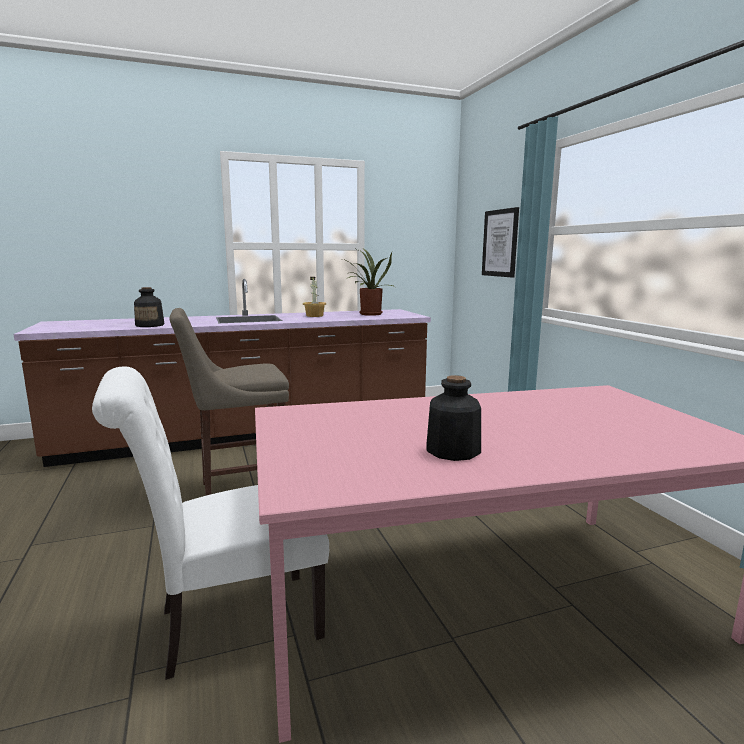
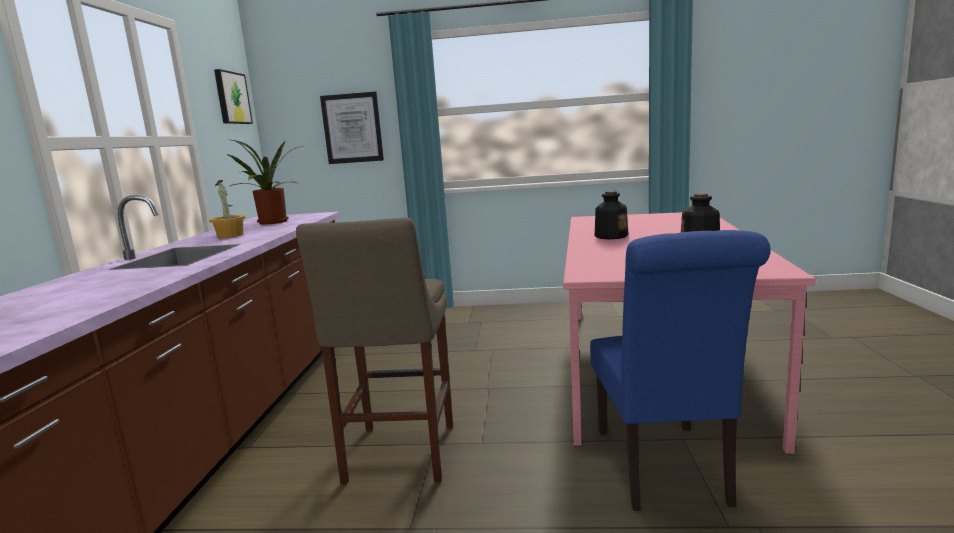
camera: 65 degrees left, 0 degrees up
white chair [92,366,329,680] -> blue chair [590,230,771,511]
bottle [134,287,164,327] -> bottle moved to [595,191,628,239]
none -> picture [214,69,253,124]

